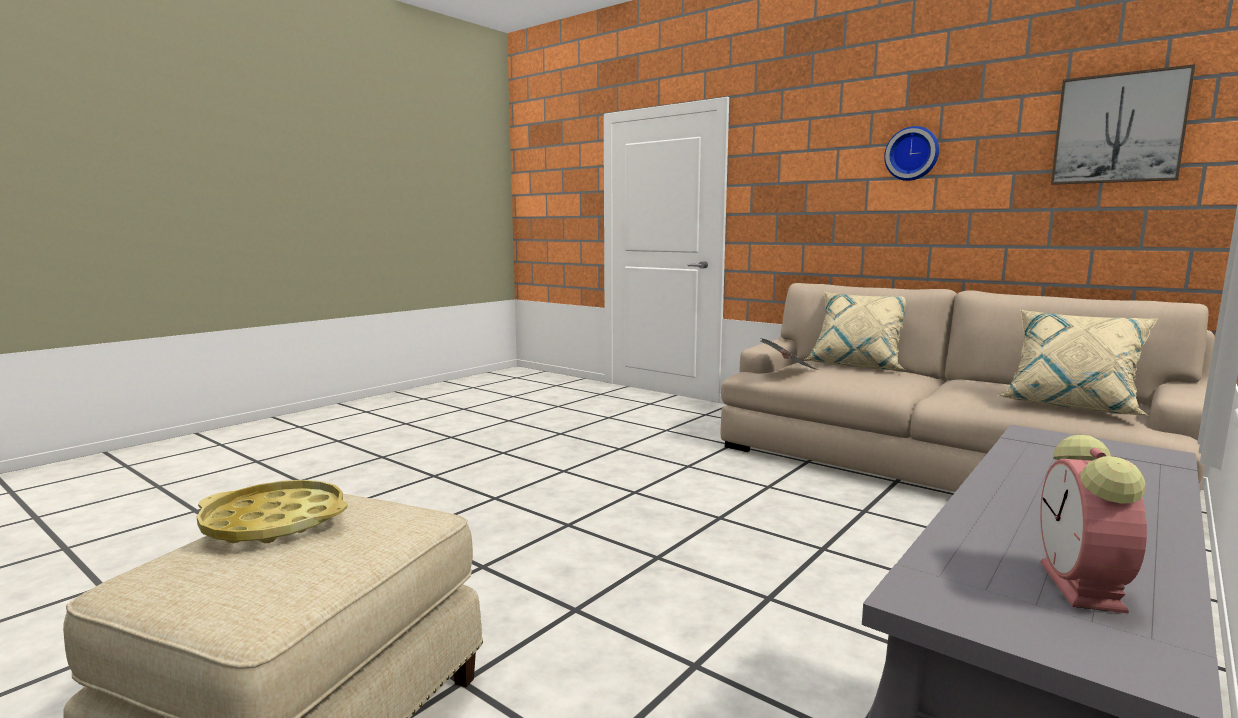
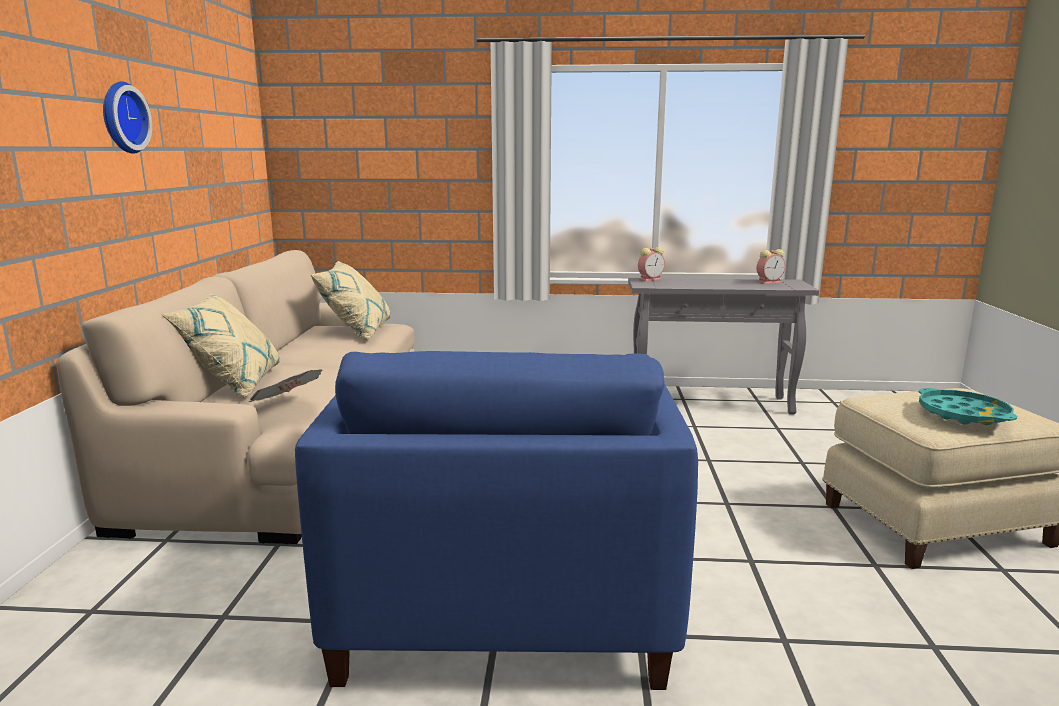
camera: 125 degrees left, 5 degrees up
yellow tray [197,480,347,543] -> turquoise tray [919,388,1017,425]
picture [1051,64,1195,185] -> none
none -> blue armchair [295,351,698,690]
none -> alarm clock [638,247,665,281]

